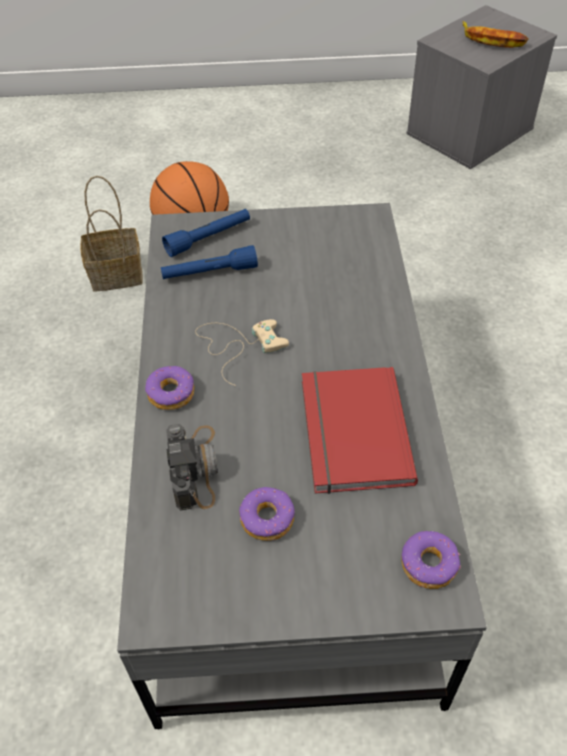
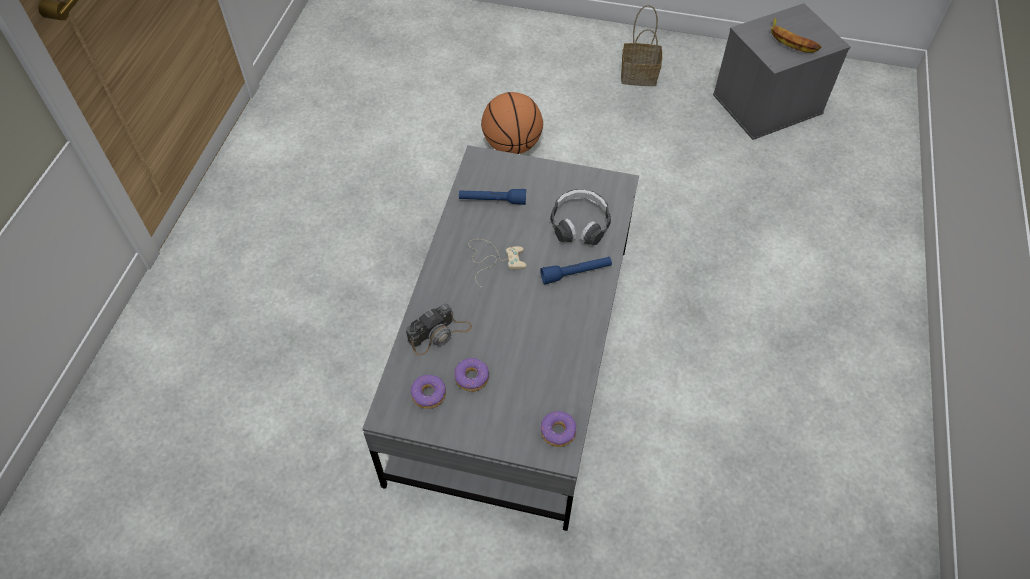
camera: 15 degrees right, 5 degrees up
basket [80,176,143,292] -> basket moved to [621,5,663,86]
donut [145,366,194,410] -> donut moved to [410,374,446,409]
blue flashlight [162,209,250,257] -> blue flashlight moved to [540,257,612,285]
camera [166,424,218,511] -> camera turned 45 degrees clockwise [406,304,472,355]
red book [302,367,418,494] -> none
none -> headphones [550,189,611,245]

